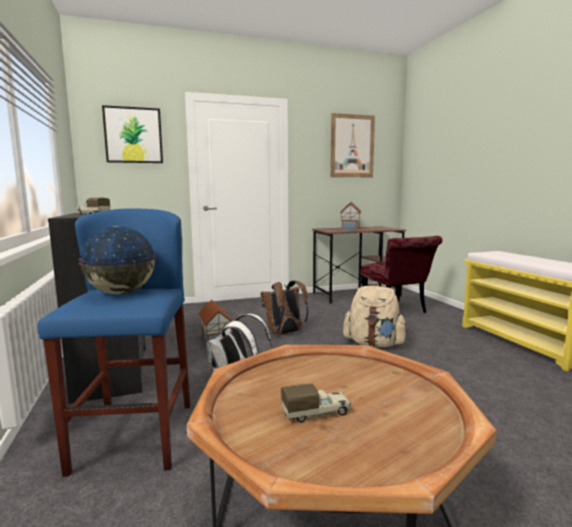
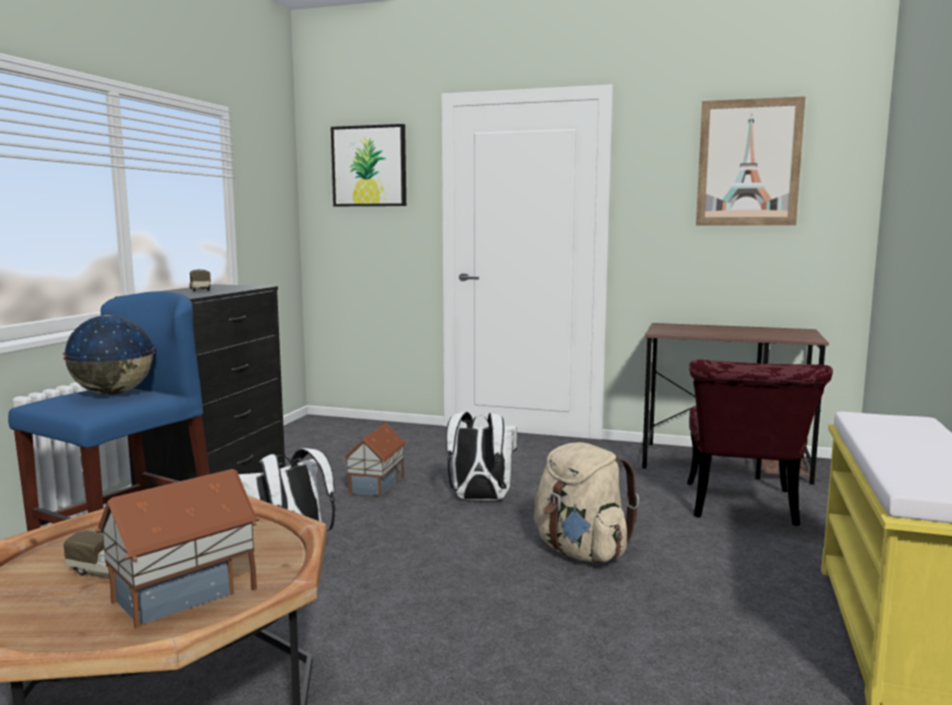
camera: 35 degrees right, 0 degrees up
brown backpack [260,281,308,335] -> white backpack [446,412,517,500]
toy house [340,202,361,231] -> toy house moved to [95,469,260,629]

